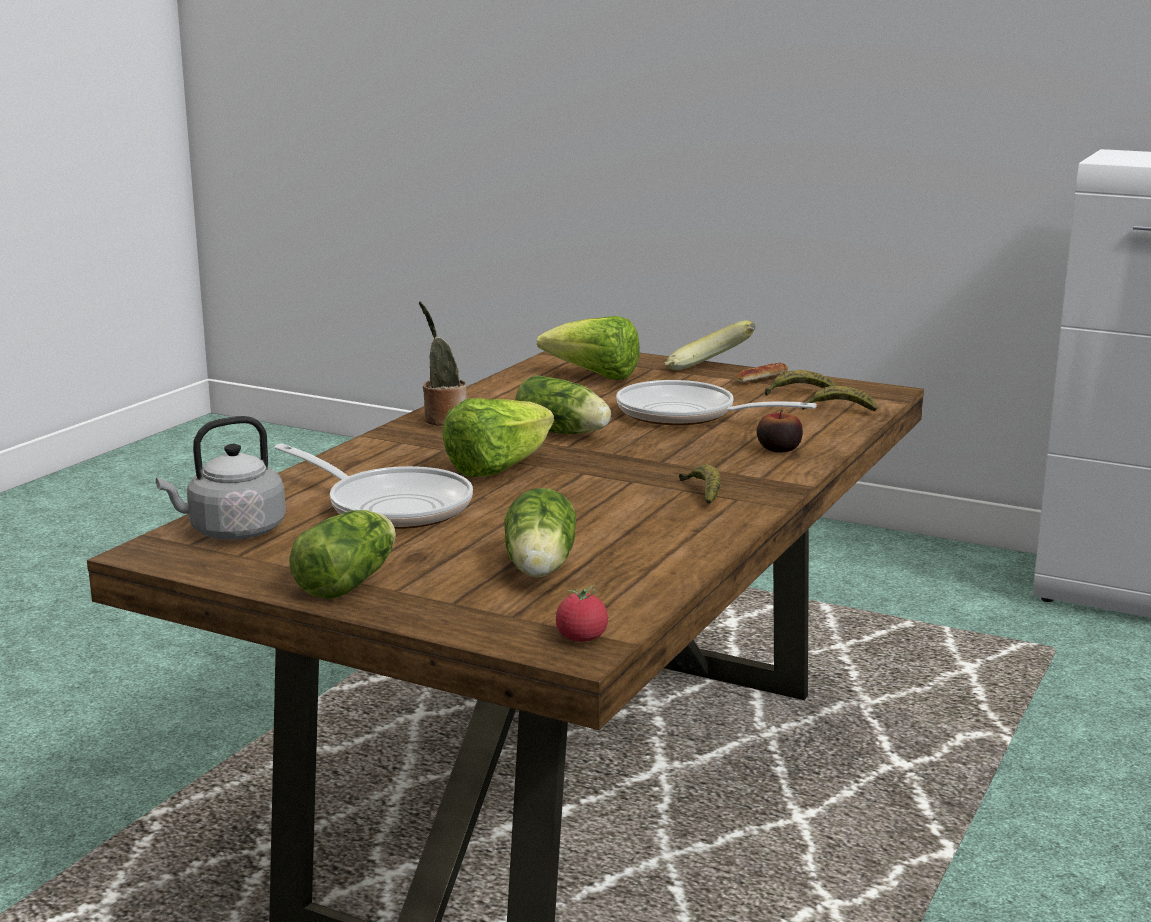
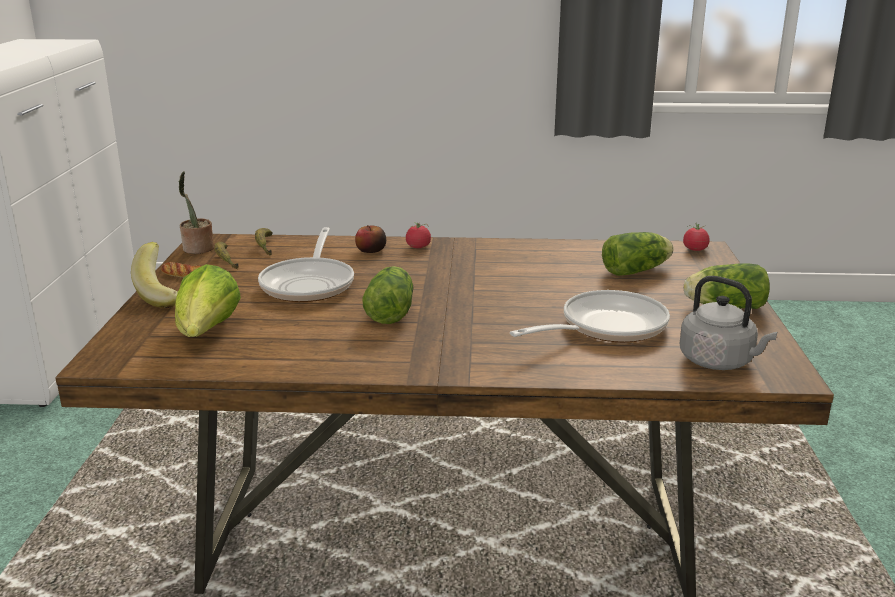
camera: 115 degrees left, 5 degrees up
frying pan [274,443,473,529] -> frying pan turned 45 degrees clockwise [510,290,670,342]
potted plant [419,301,466,426] -> potted plant moved to [178,171,214,254]
lettuce [442,398,554,477] -> none
banana [679,464,721,504] -> none
none -> tomato [406,222,431,248]

